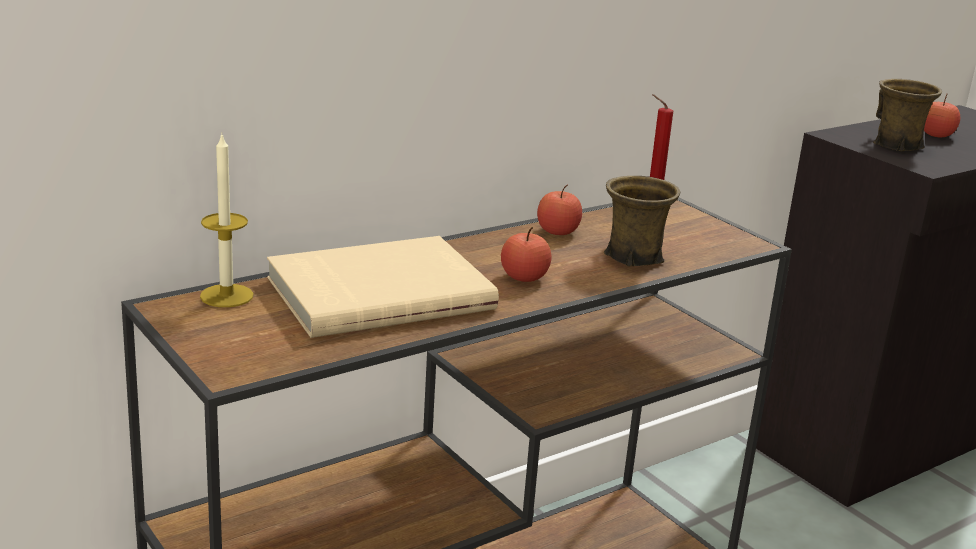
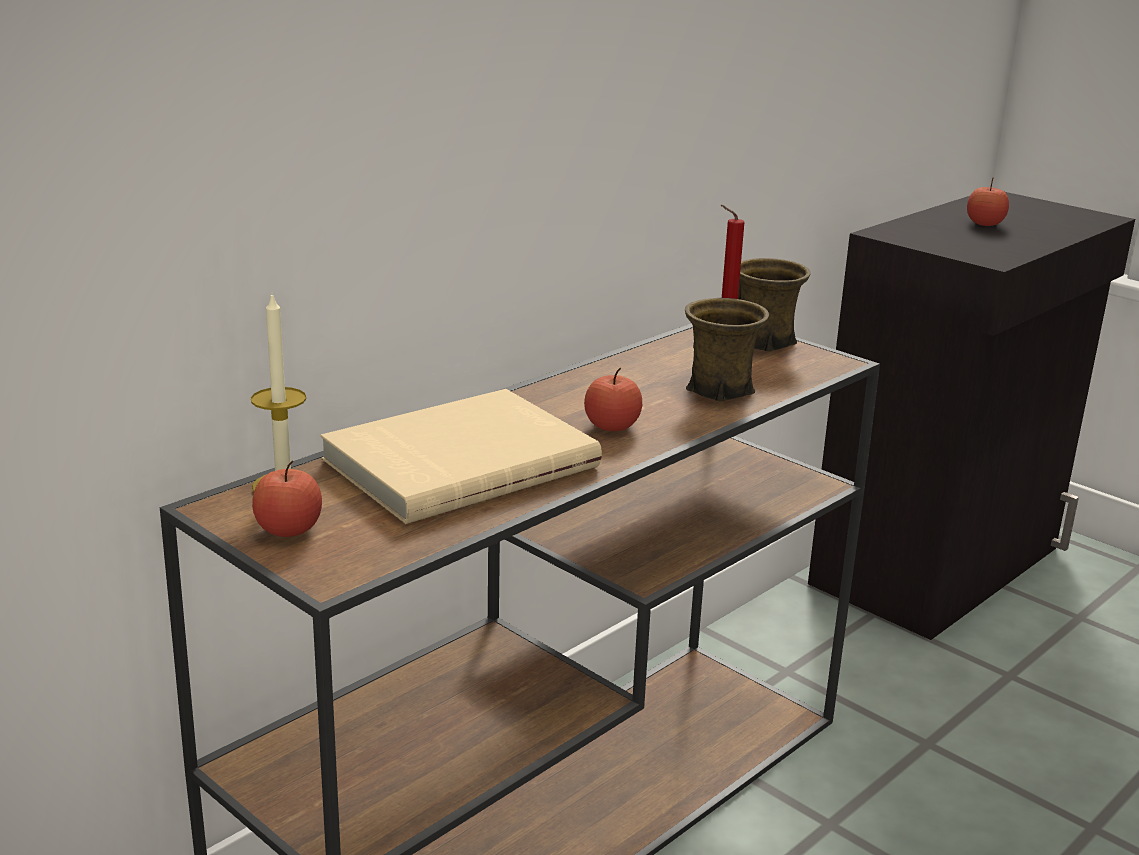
camera: 10 degrees left, 0 degrees up
apple [537,184,582,235] -> apple moved to [252,460,322,537]
brown mug [873,79,942,151] -> brown mug moved to [738,258,811,352]

